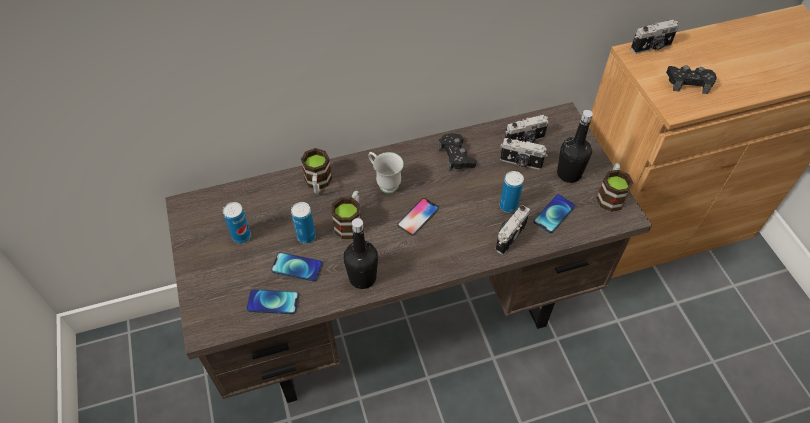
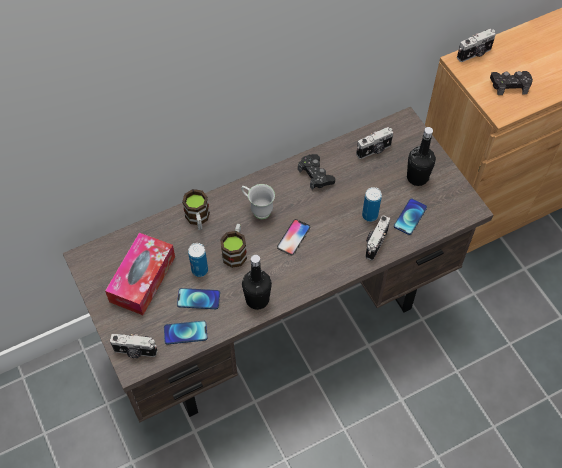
camera: 10 degrees left, 5 degrees up
can [223,202,251,244] -> tissue box [105,233,175,315]
camera [500,138,547,170] -> camera moved to [110,334,157,358]
mug [596,163,633,212] -> none

